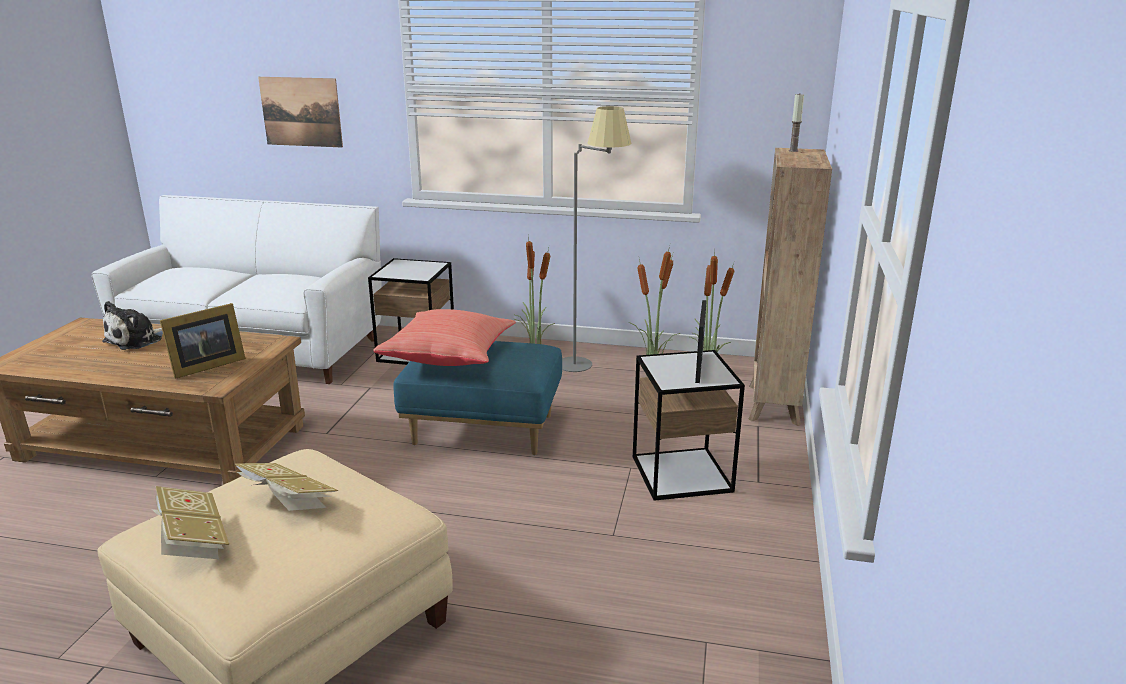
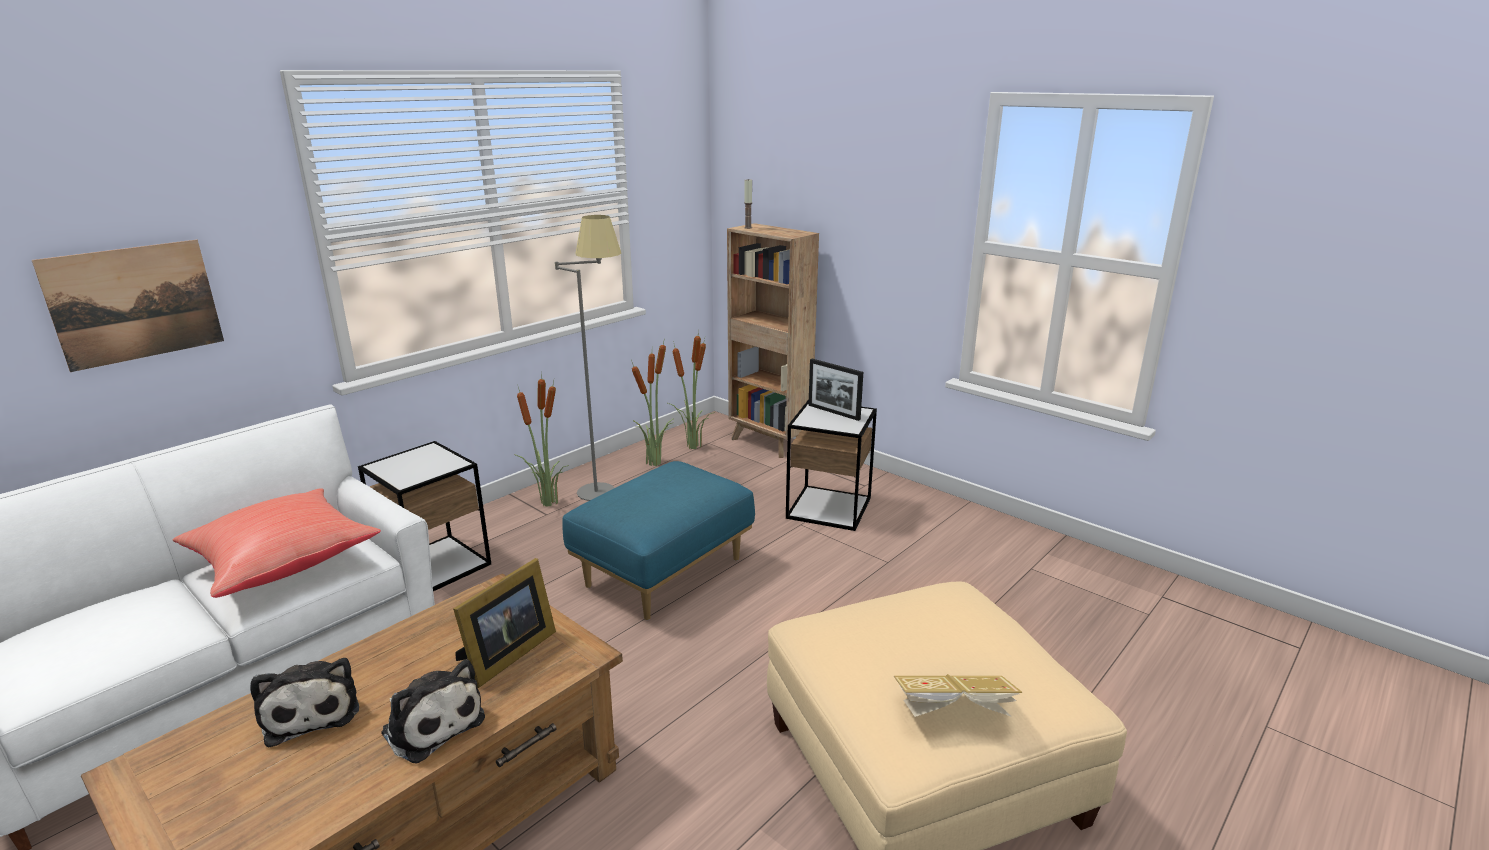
camera: 60 degrees left, 0 degrees up
picture frame [160,303,246,379] -> picture frame turned 45 degrees clockwise [453,558,556,688]
book [234,463,338,511] -> none
red pillow [373,309,516,366] -> red pillow moved to [173,488,381,598]
none -> plush toy [381,659,485,764]

